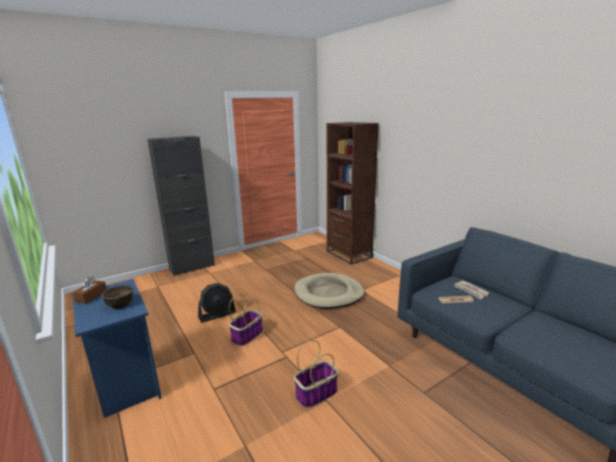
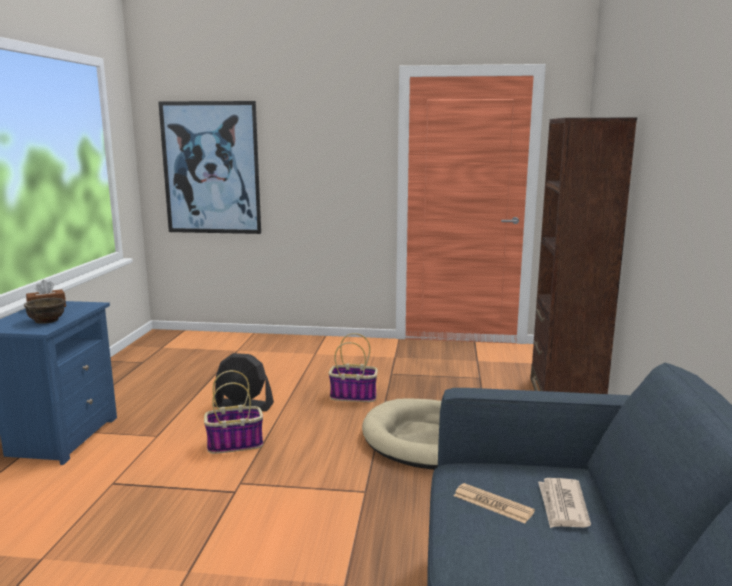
camera: 40 degrees right, 5 degrees down
black cabinet [148,136,215,276] -> none
basket [294,340,339,408] -> basket moved to [329,333,378,402]
none -> picture [158,101,261,234]

